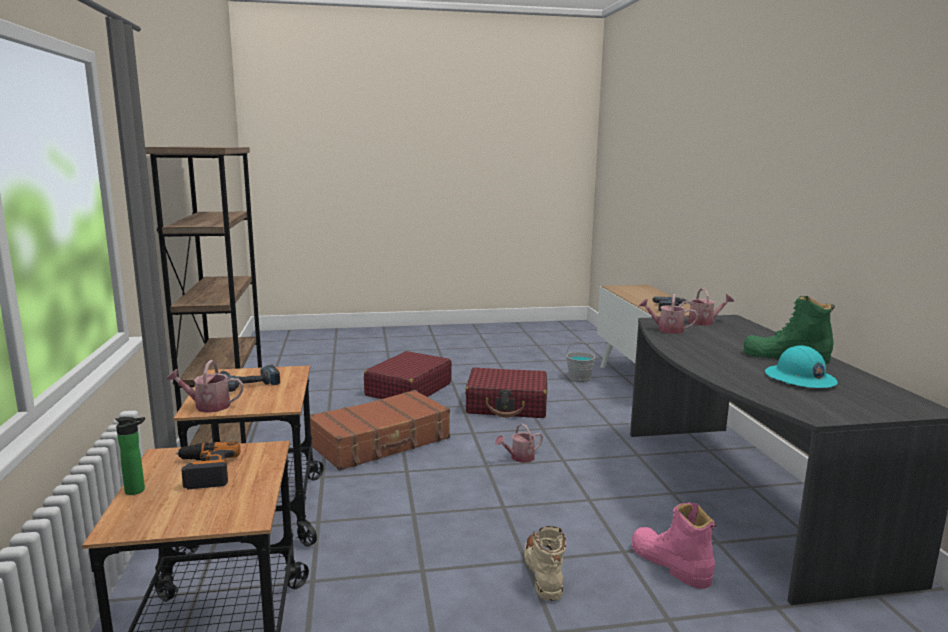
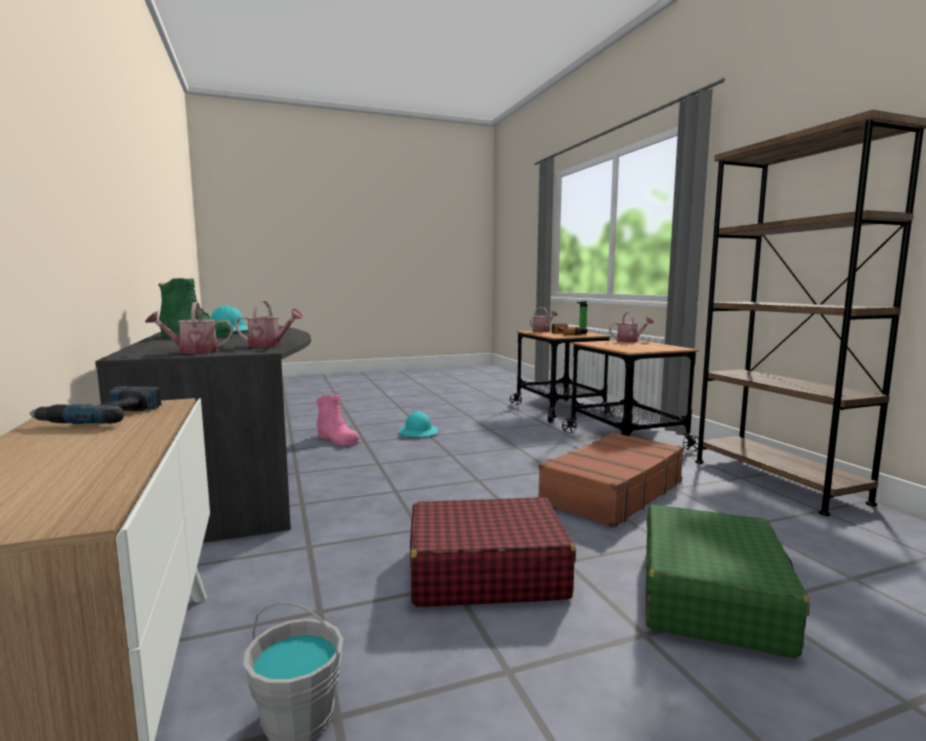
camera: 170 degrees right, 5 degrees down
power drill [220,365,280,392] -> none
red suitcase [364,351,452,399] -> green suitcase [646,504,809,659]
watering can [495,423,543,463] -> watering can moved to [530,307,557,332]
beige boot [524,526,566,601] -> turquoise hard hat [399,411,438,437]

